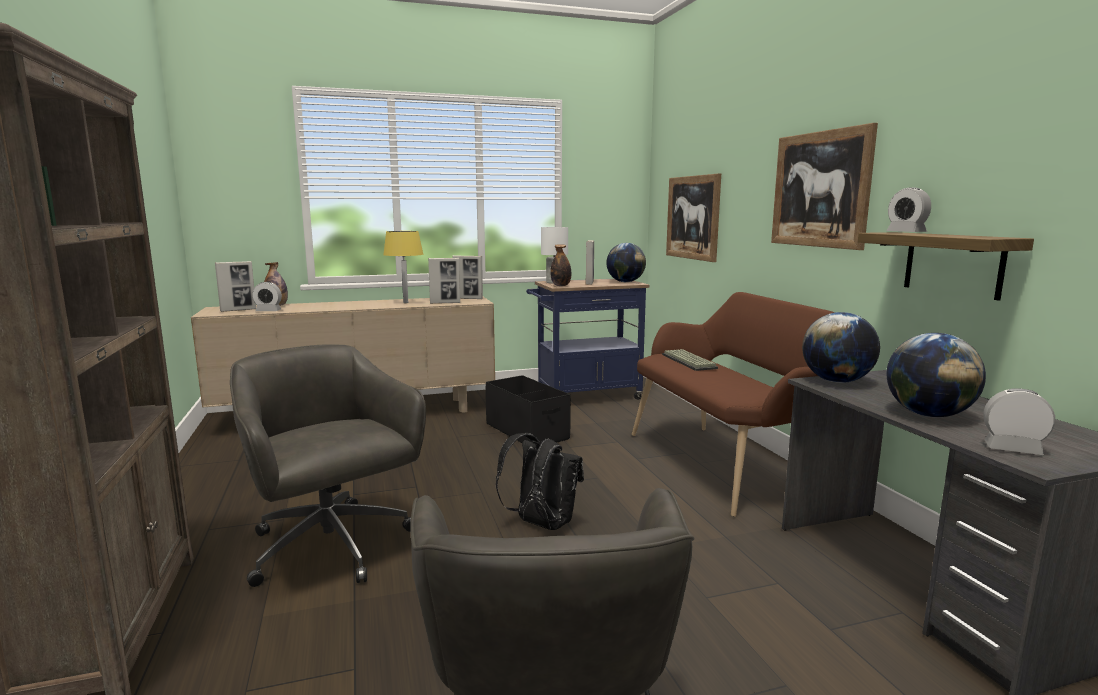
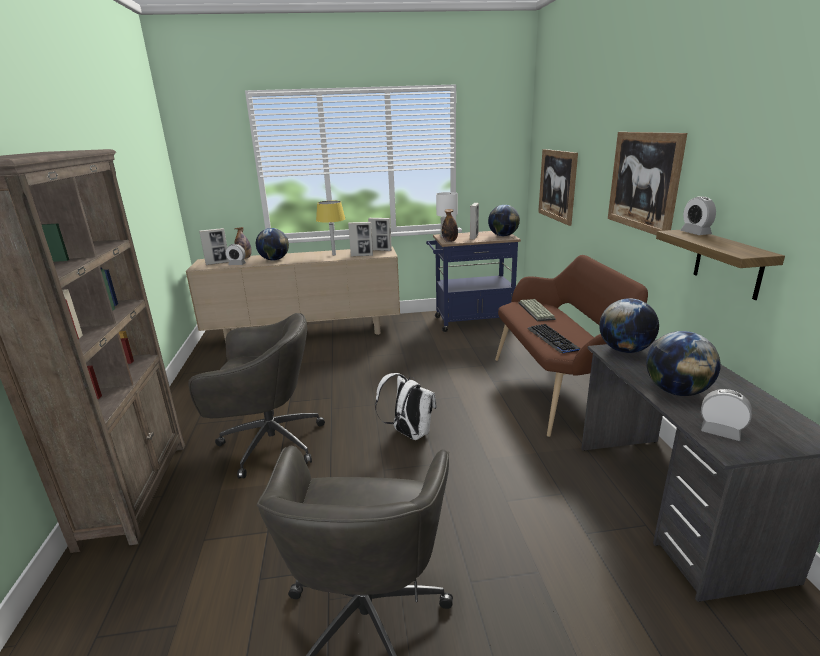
camera: 10 degrees right, 10 degrees up
grey office chair [230,344,426,587] -> grey office chair turned 120 degrees clockwise [188,313,325,479]
black storage box [485,375,571,444] -> none
black backpack [496,433,584,530] -> white backpack [375,373,437,440]
none -> globe [256,228,289,260]
none -> keyboard [527,324,581,354]

